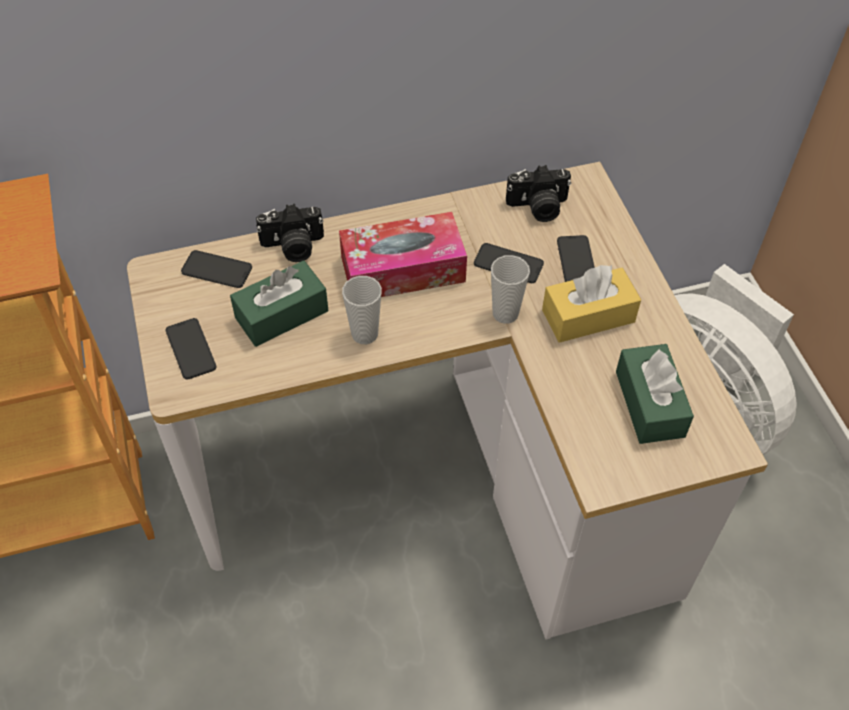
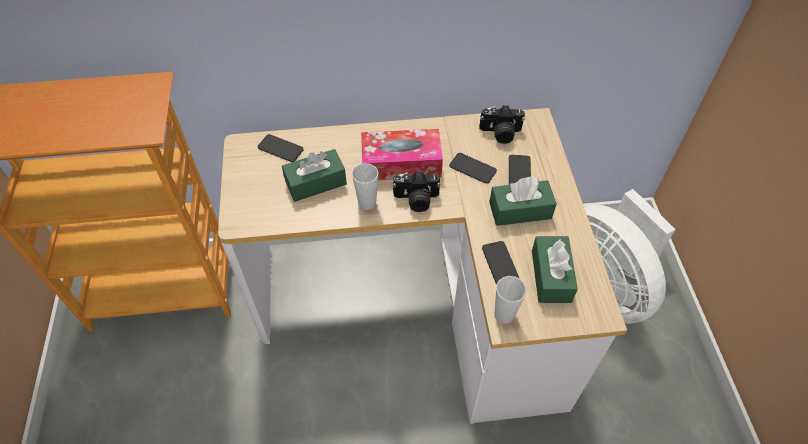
camera: 10 degrees right, 0 degrees up
phone [166,318,217,380] -> phone moved to [482,241,520,285]
camera [256,204,324,262] -> camera moved to [393,171,441,212]
cup [491,255,530,324] -> cup moved to [495,276,527,324]
yellow tissue box [542,265,641,343] -> green tissue box [489,176,557,226]

